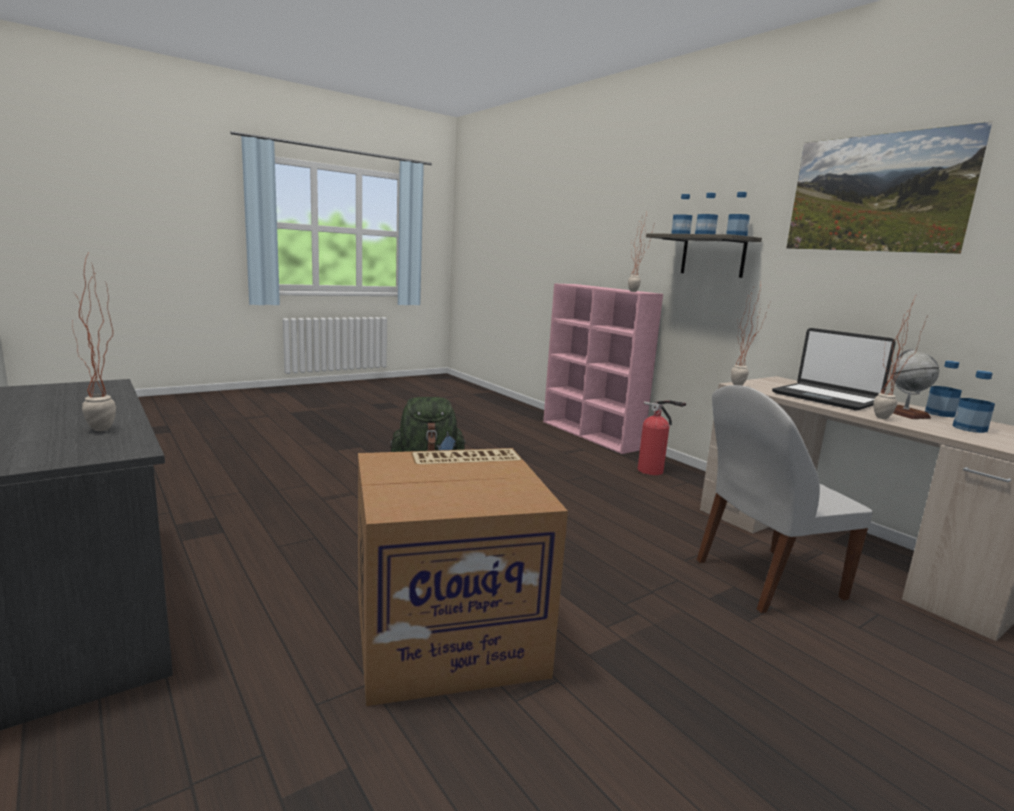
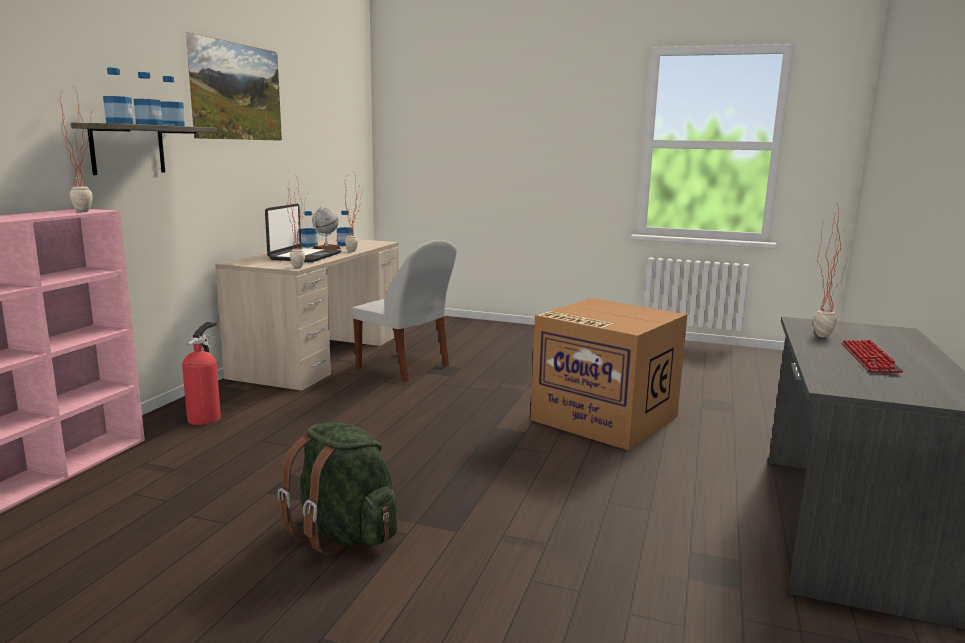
camera: 125 degrees left, 0 degrees up
none -> keyboard [841,340,903,373]

